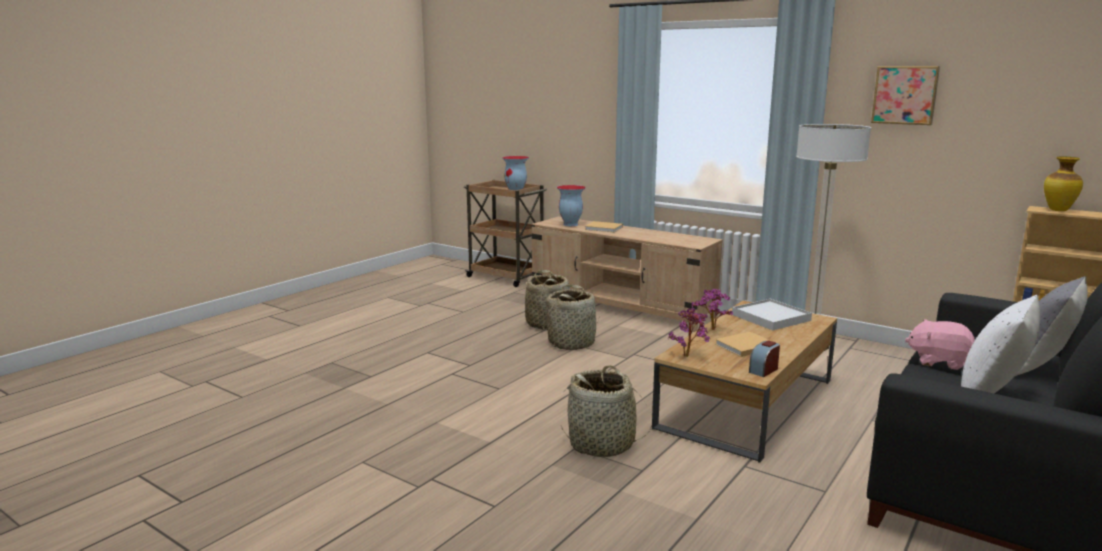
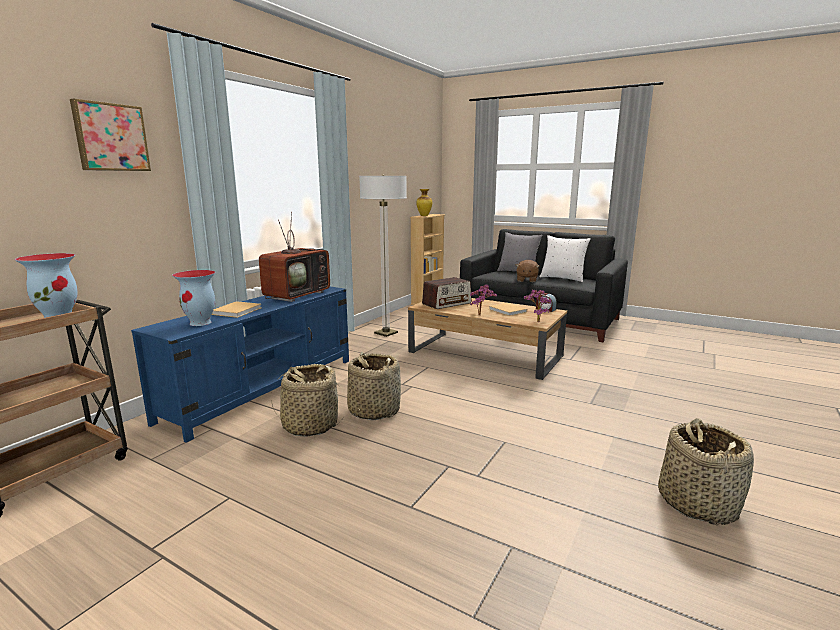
camera: 95 degrees left, 0 degrees up
beige tv stand [531,217,723,332] -> blue tv stand [131,287,349,443]
basket [561,365,652,457] -> basket moved to [658,418,754,525]
white tray [732,299,812,330] -> radio [422,277,472,309]
picture [871,66,940,125] -> picture moved to [70,99,151,171]
pink plush toy [905,319,975,370] -> brown plush toy [516,260,539,282]
none -> television [259,212,330,302]

